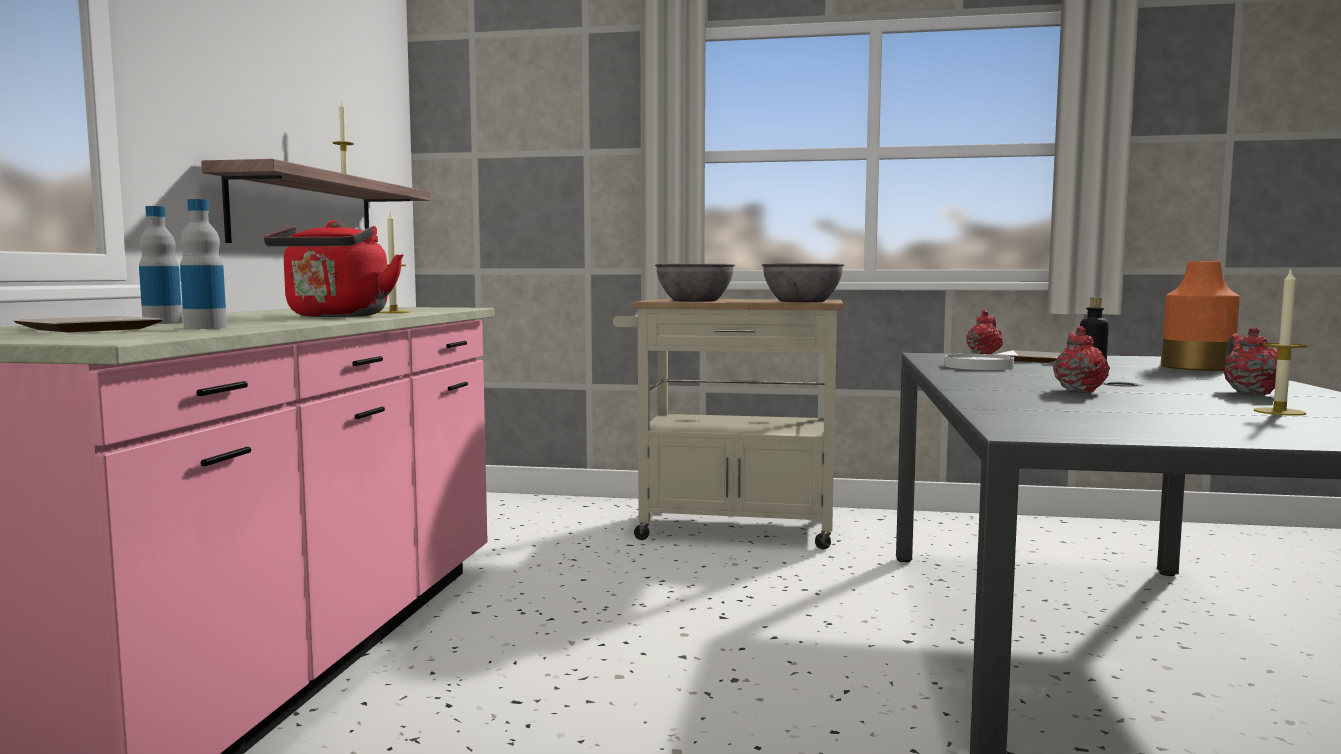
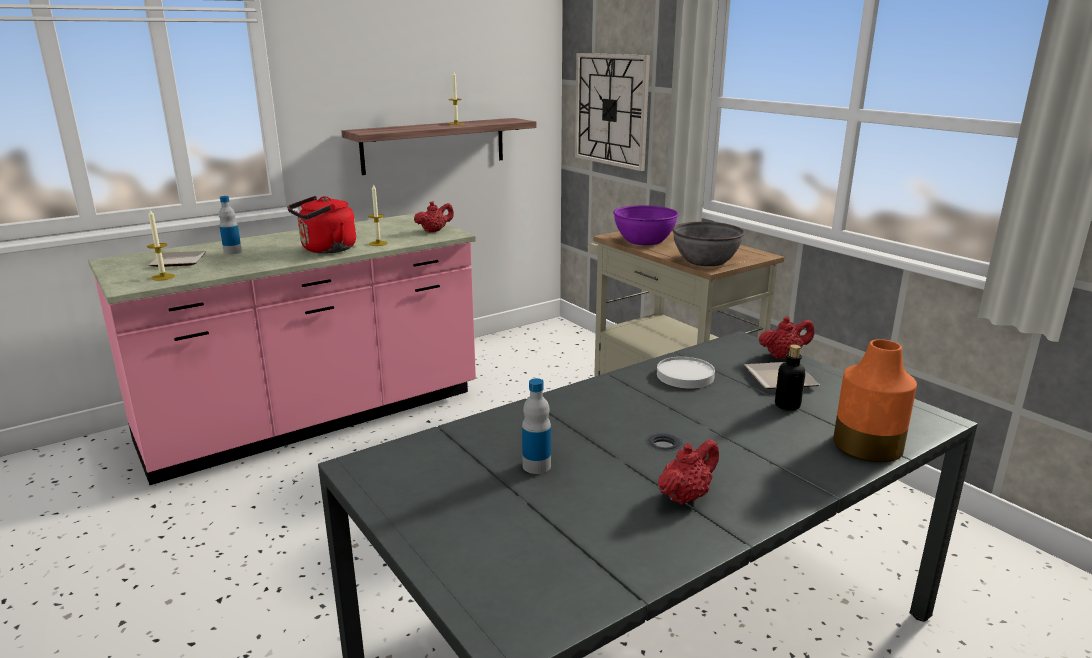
camera: 45 degrees right, 15 degrees up
bottle [180,199,227,329] -> bottle moved to [522,378,551,474]
grey bowl [655,264,735,302] -> purple bowl [613,205,679,245]
red teapot [1053,326,1110,393] -> red teapot moved to [414,201,454,233]
candle [1254,268,1308,416] -> candle moved to [147,210,175,281]
none -> wall clock [575,53,650,171]

